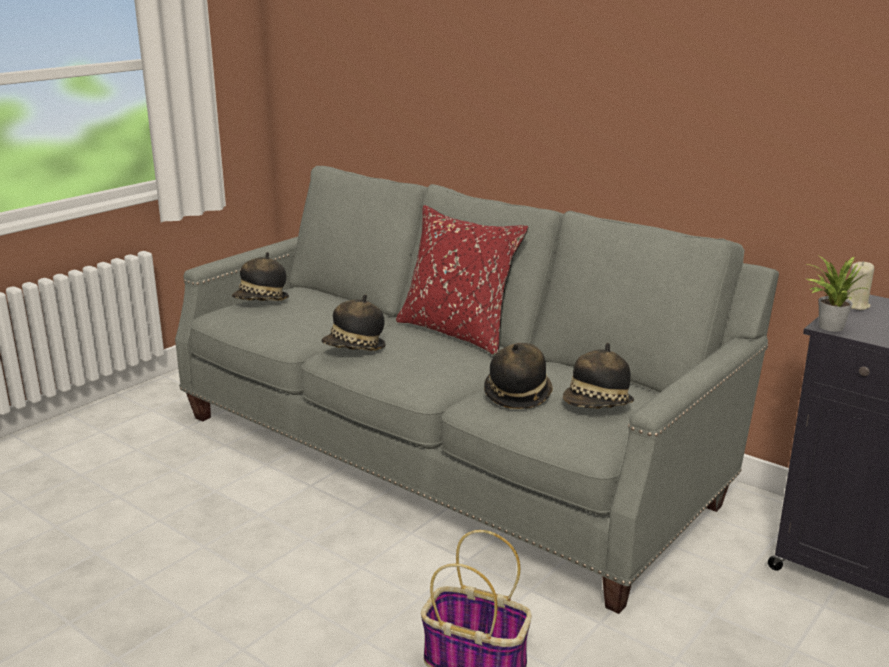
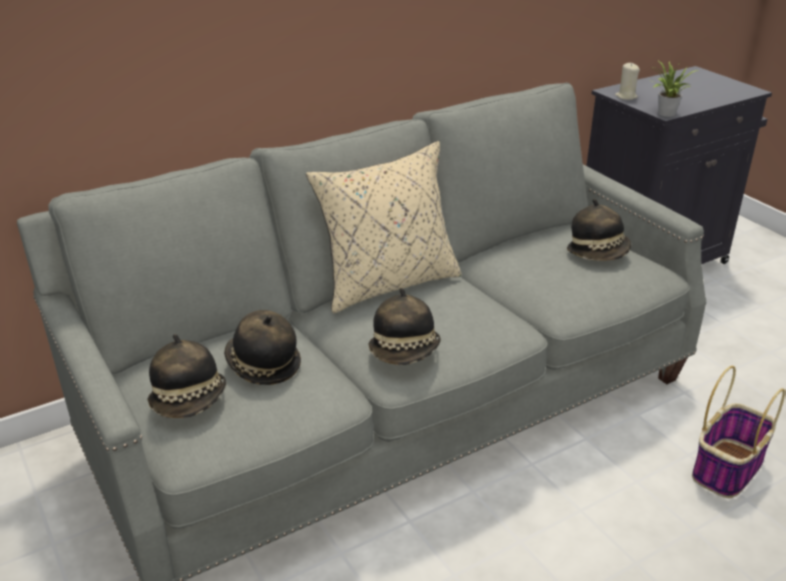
camera: 70 degrees left, 10 degrees up
red pillow [396,205,528,355] -> beige pillow [306,141,462,313]
hat [484,343,553,409] -> hat moved to [224,310,301,385]

